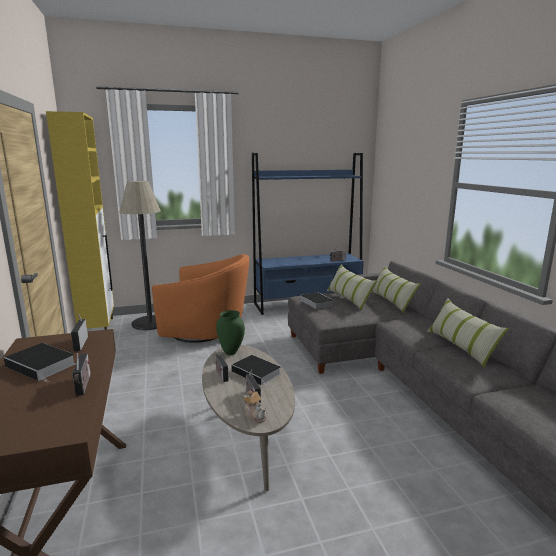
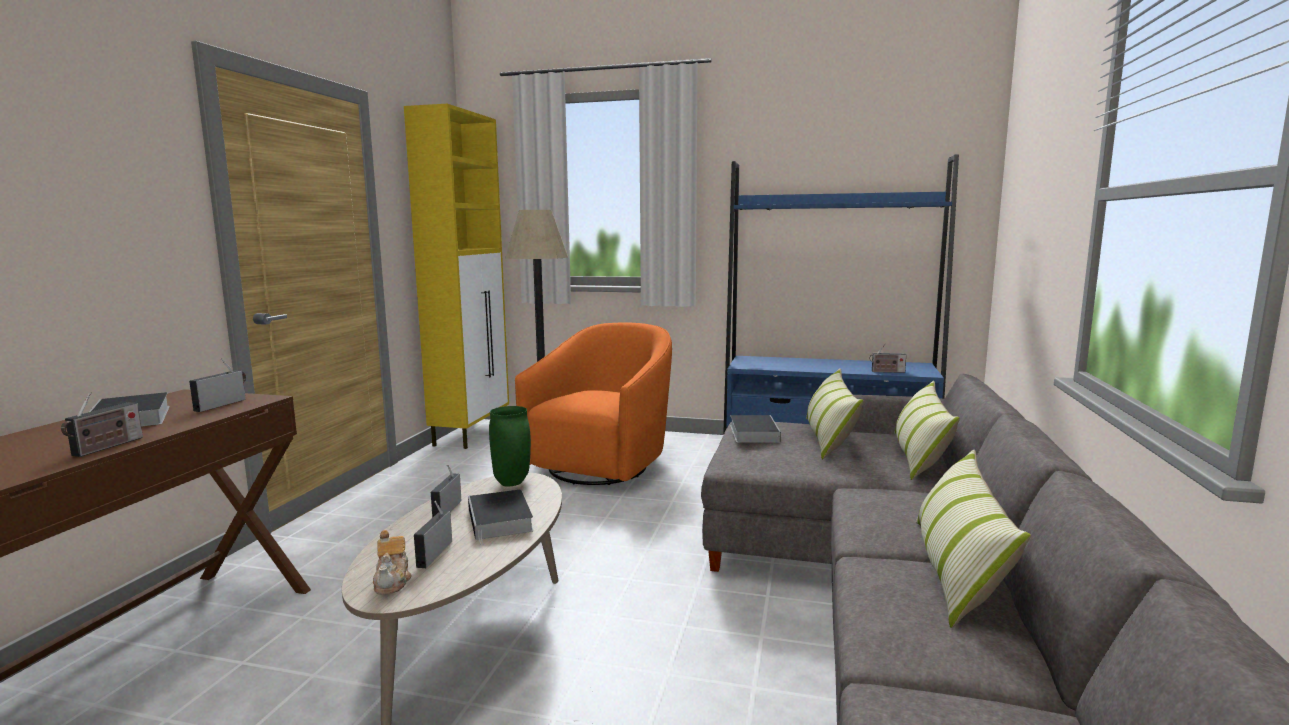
camera: 30 degrees right, 5 degrees down
orange armchair [152,254,249,343] -> orange armchair turned 105 degrees counterclockwise [515,322,672,485]

